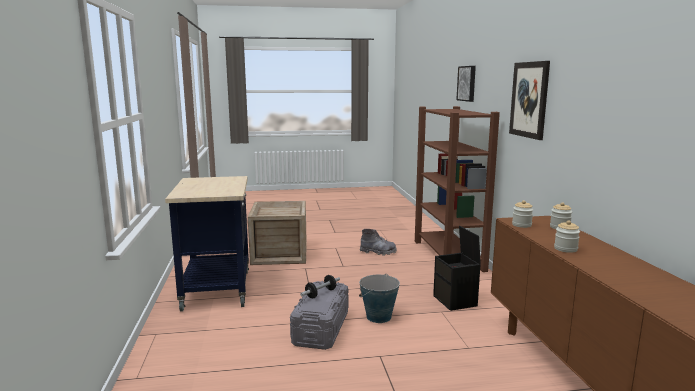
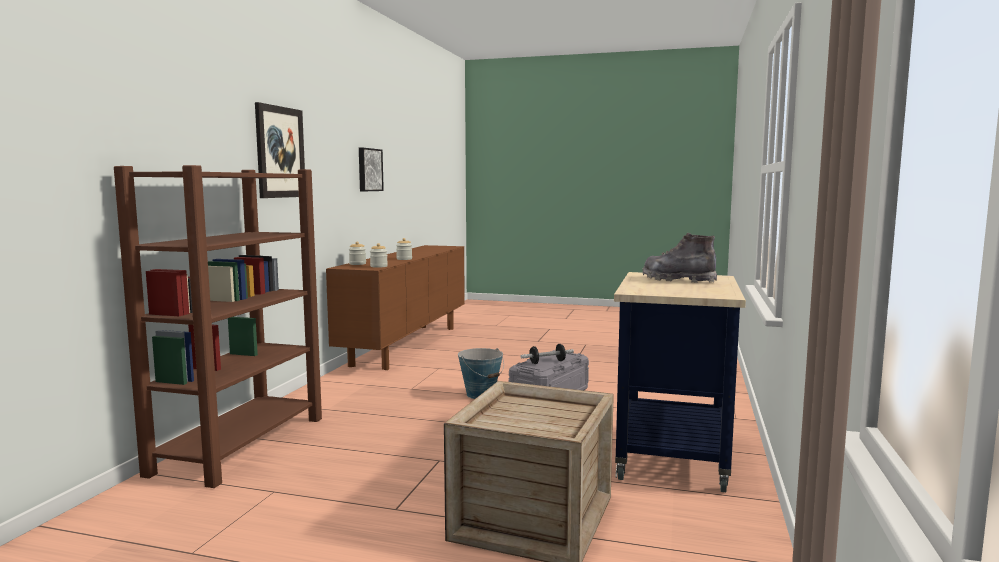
camera: 155 degrees left, 5 degrees down
grey boot [360,229,397,256] -> grey boot moved to [642,233,718,283]
black storage box [433,226,481,311] -> none
picture [456,66,476,102] -> picture moved to [359,148,384,191]

